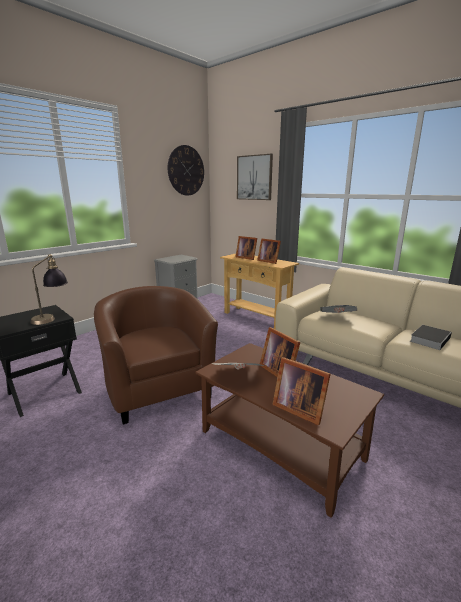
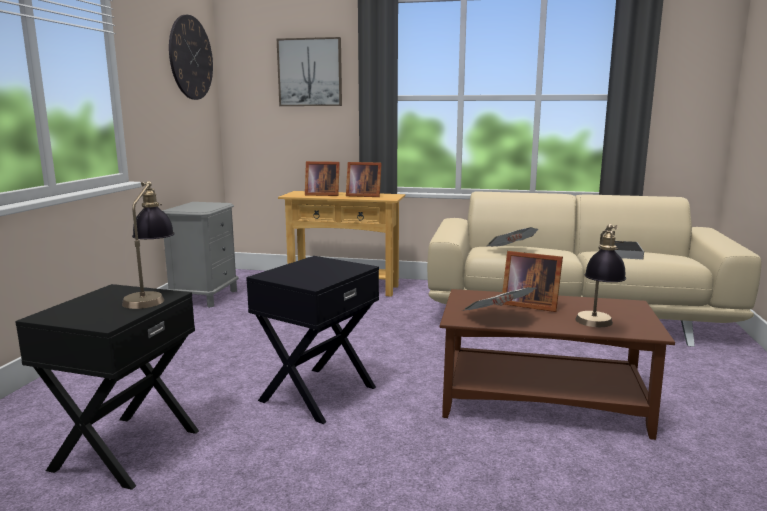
camera: 30 degrees left, 5 degrees down
brown armchair [94,286,218,425] -> black side table [246,256,379,424]
picture frame [272,357,331,426] -> table lamp [575,224,626,327]

